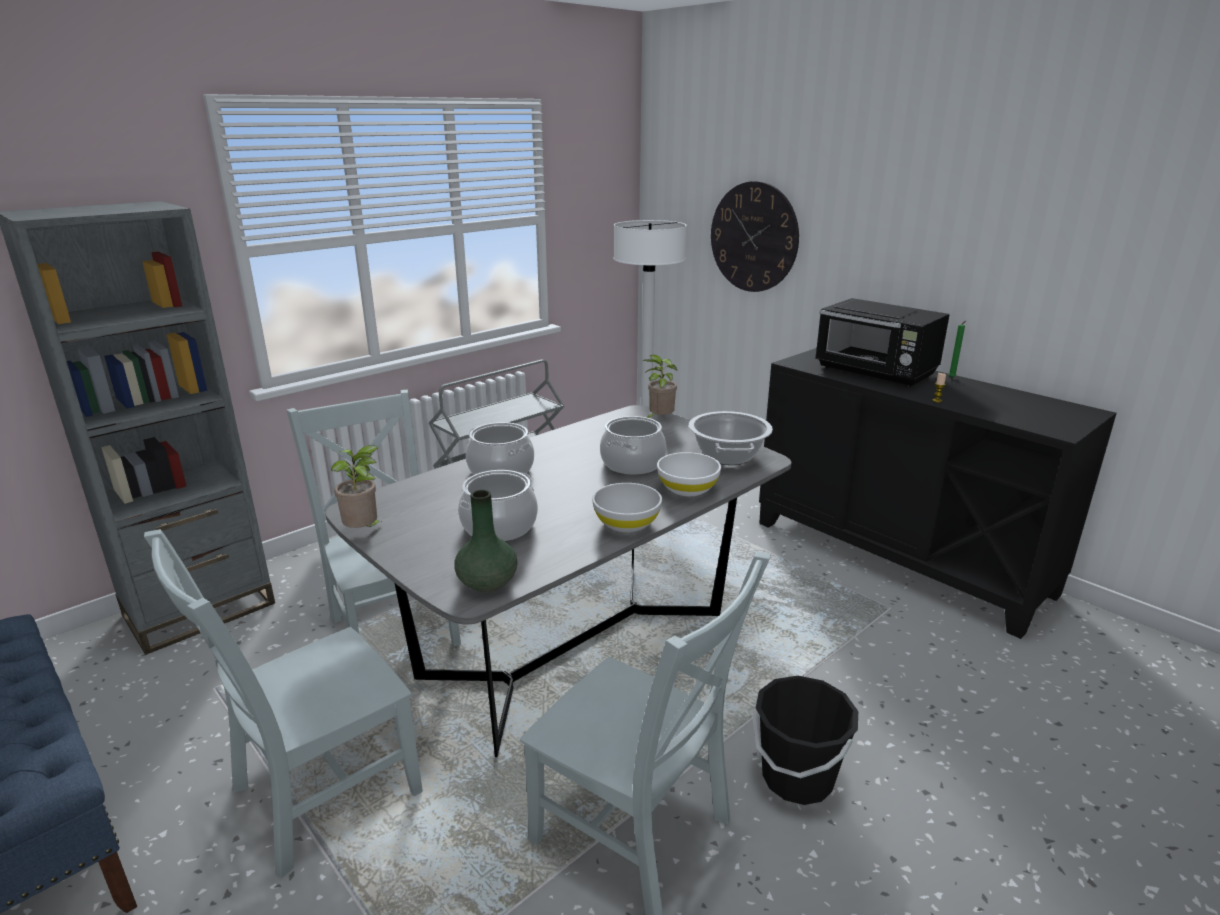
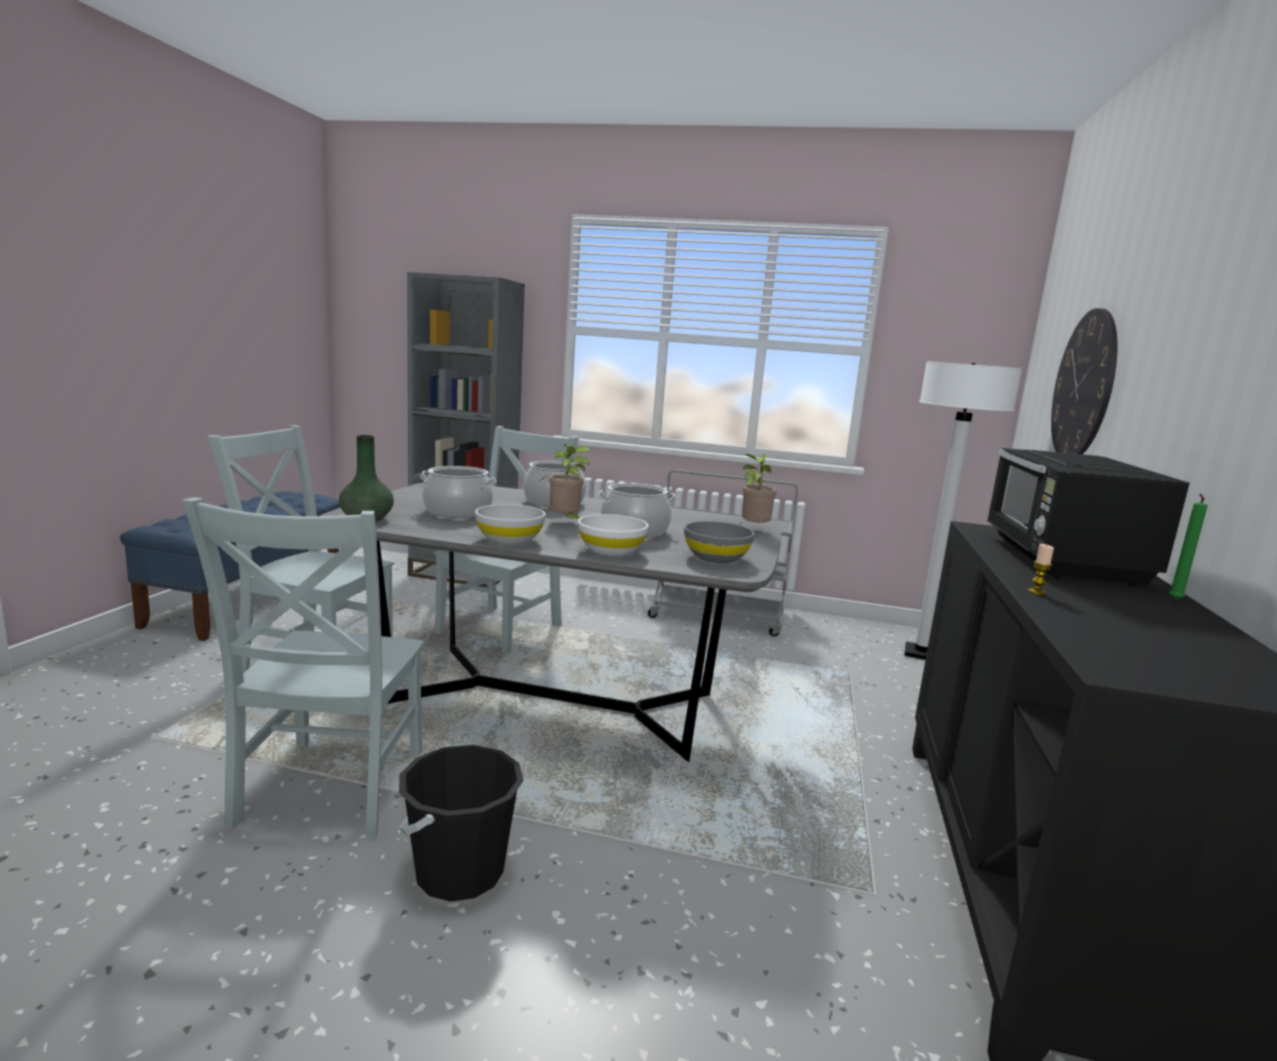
camera: 55 degrees right, 10 degrees down
potted plant [331,445,381,528] -> potted plant moved to [549,444,591,519]
cooking pot [689,411,773,465] -> grey bowl [684,521,755,563]

